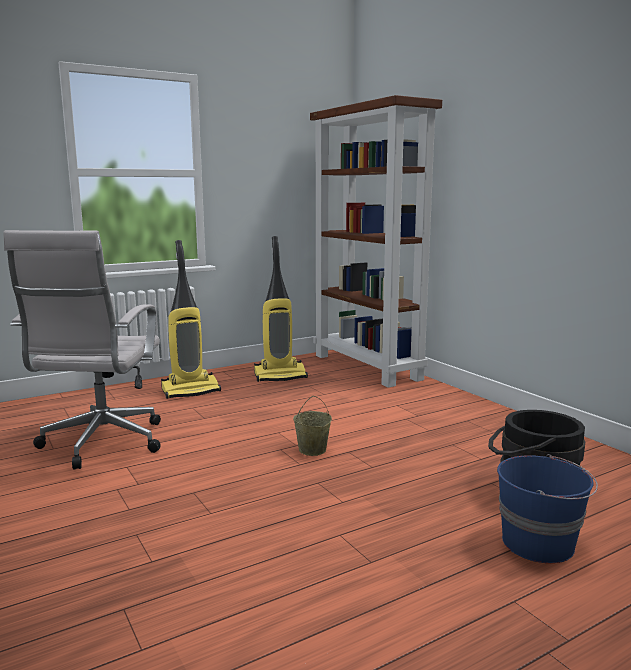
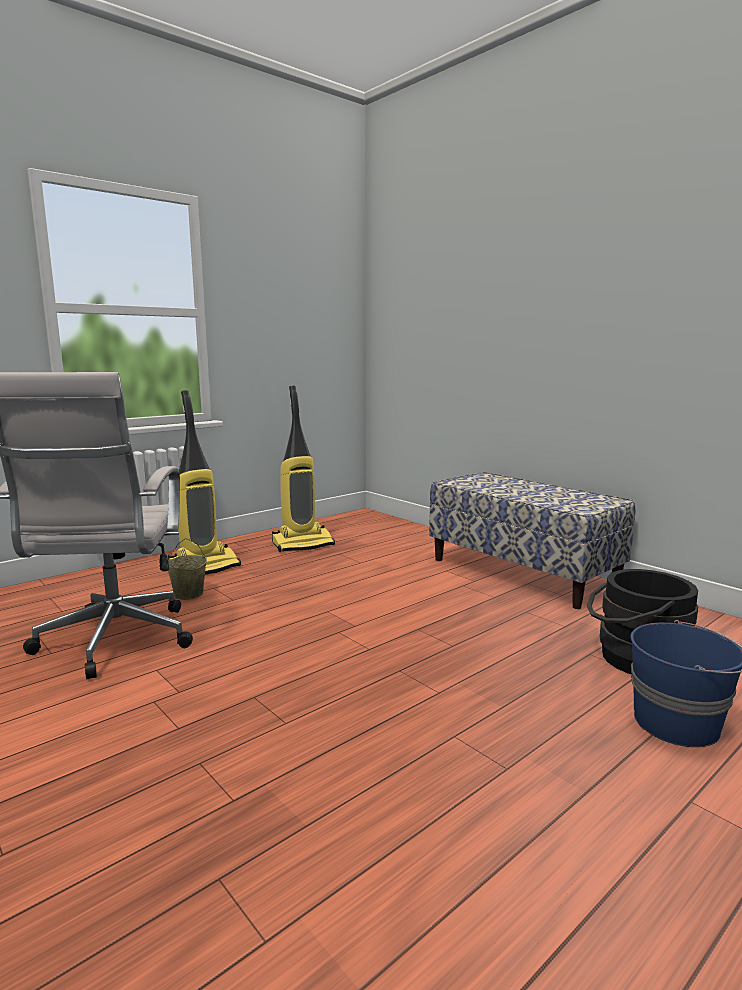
camera: 10 degrees left, 0 degrees up
beige bucket [293,396,332,456] -> beige bucket moved to [168,539,207,600]
brown bookcase [310,95,442,388] -> none
none -> bench [429,472,635,609]

